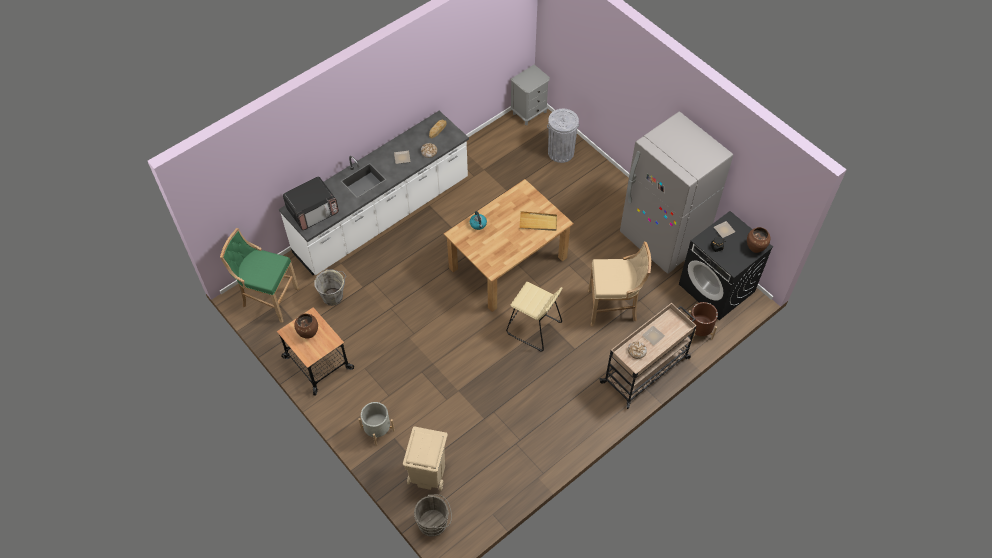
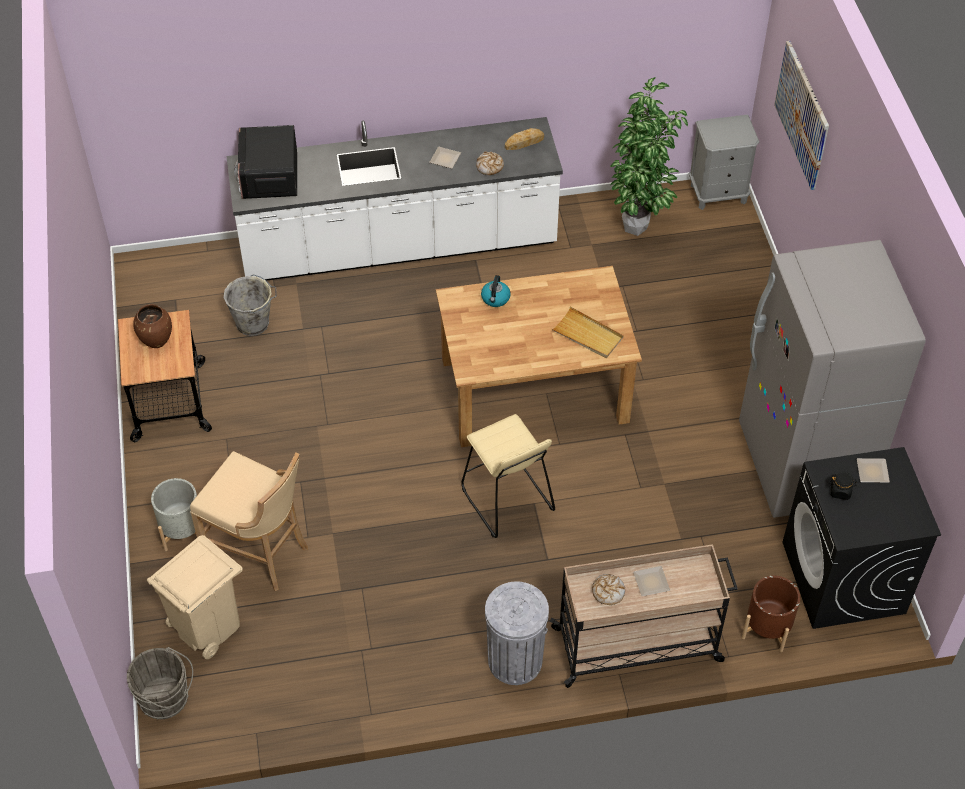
camera: 30 degrees right, 5 degrees down
green stool [220,228,300,323] -> none
microwave [283,177,339,230] -> microwave turned 90 degrees clockwise [234,125,297,199]
grey trash can [547,109,579,163] -> grey trash can moved to [485,581,549,685]
beige stool [588,242,651,326] -> beige stool moved to [190,451,308,591]
brown vase [747,227,770,253] -> none
none -> potted plant [610,77,688,236]
none -> picture [774,41,829,190]

